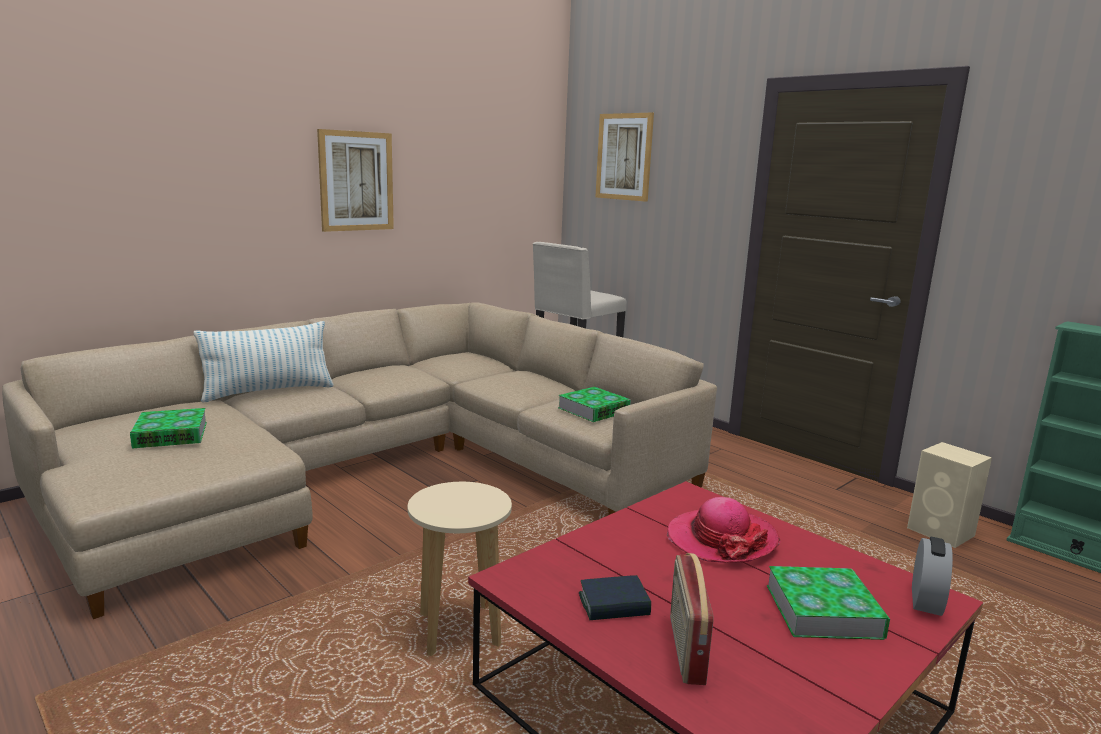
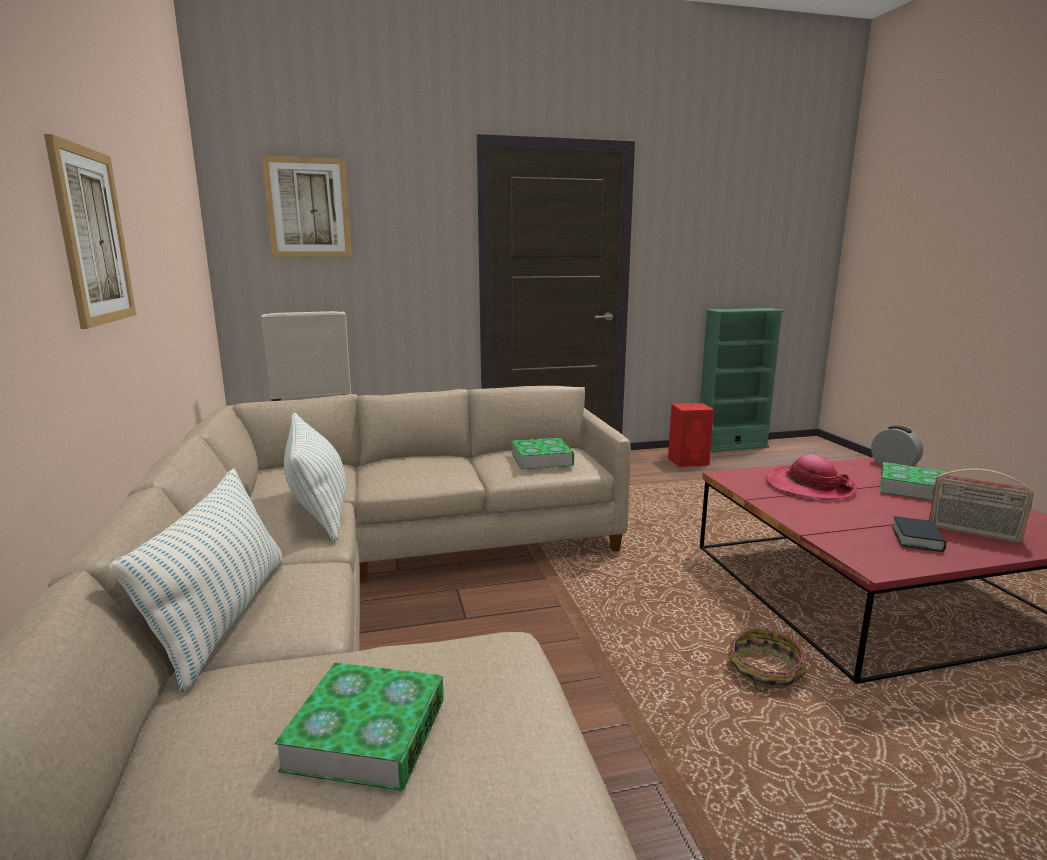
camera: 60 degrees left, 0 degrees up
beige stool [408,482,512,656] -> basket [728,626,806,692]
beige speaker [907,442,992,548] -> red speaker [668,403,714,467]
none -> pillow [284,413,346,542]

